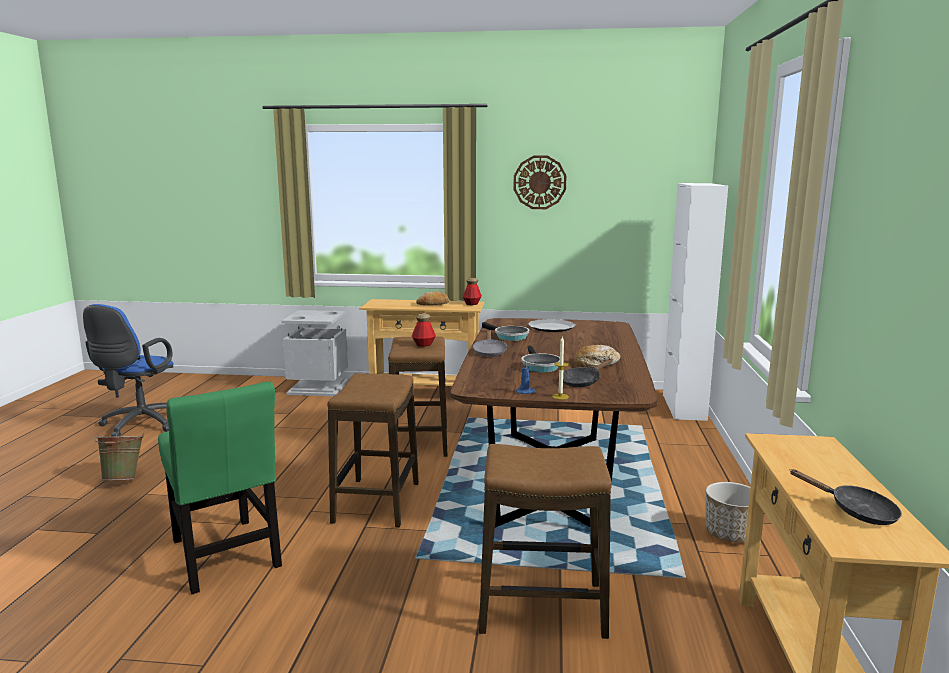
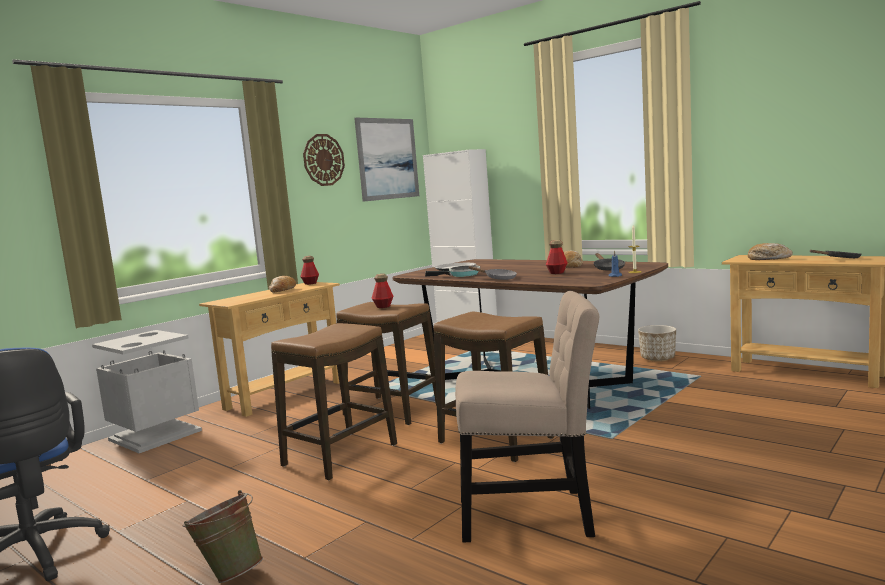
camera: 55 degrees left, 5 degrees down
green chair [158,382,282,594] -> beige chair [455,291,599,542]
stool [479,444,612,639] -> stool moved to [271,323,397,480]
frying pan [521,346,560,372] -> bottle [546,240,568,274]
none -> picture [354,118,419,202]
none -> bread [748,243,793,260]

